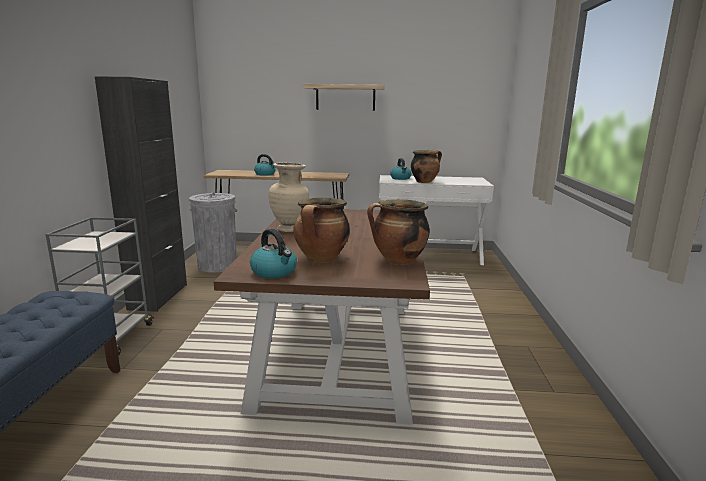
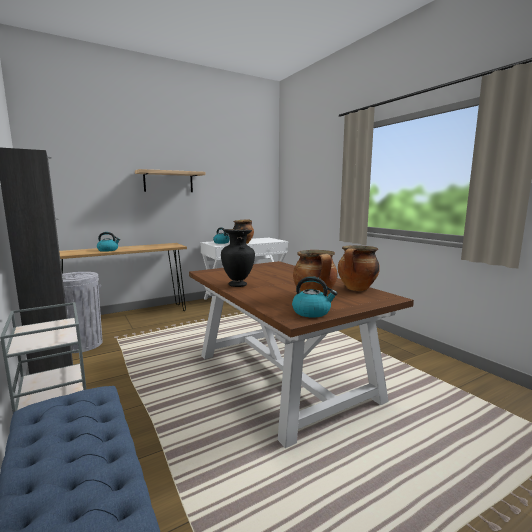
camera: 35 degrees left, 5 degrees down
beige vase [269,162,309,232] -> black vase [221,229,255,287]

